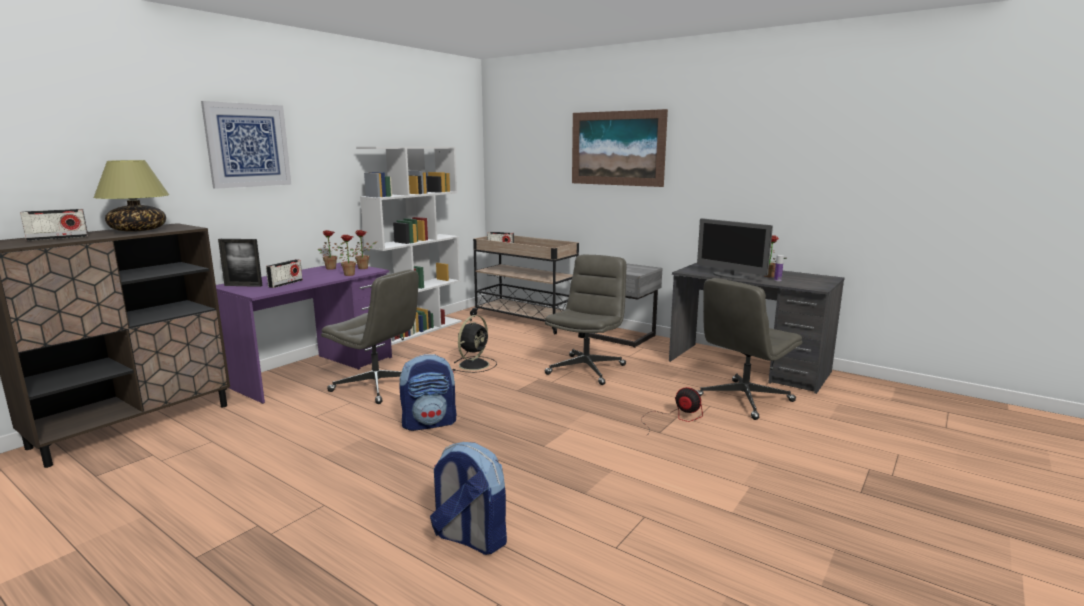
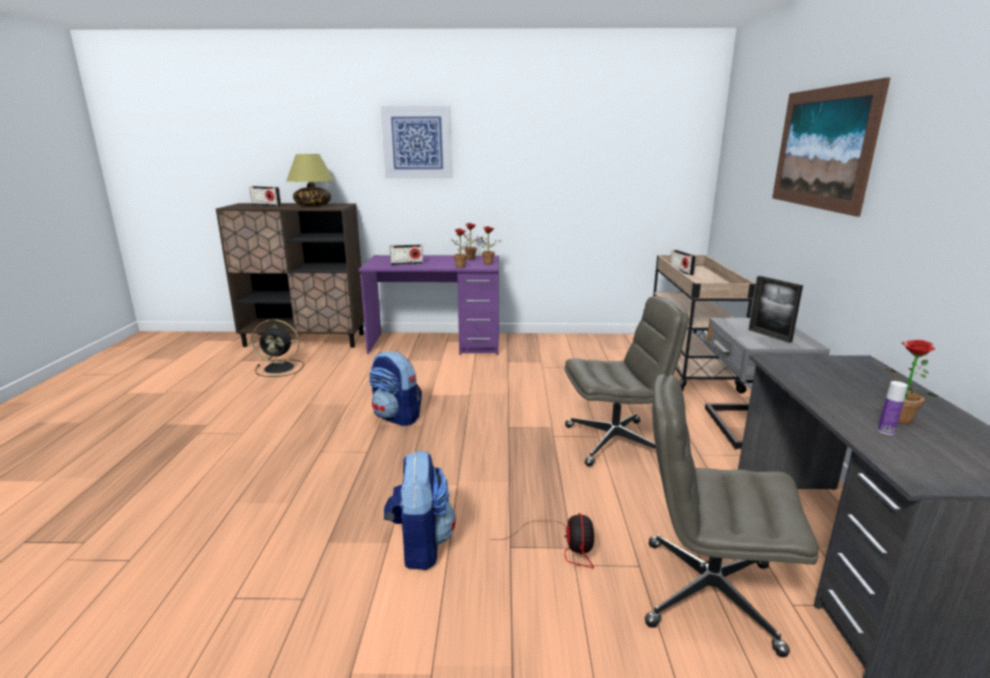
camera: 55 degrees right, 5 degrees up
picture frame [218,239,263,287] -> picture frame moved to [749,276,803,343]
grey office chair [321,269,419,404] -> none
white bookcase [356,147,462,345] -> none
backpack [430,442,507,555] -> backpack moved to [384,450,456,570]
black fan [453,315,497,373] -> black fan moved to [251,319,304,377]
monitor [697,218,773,280] -> none

